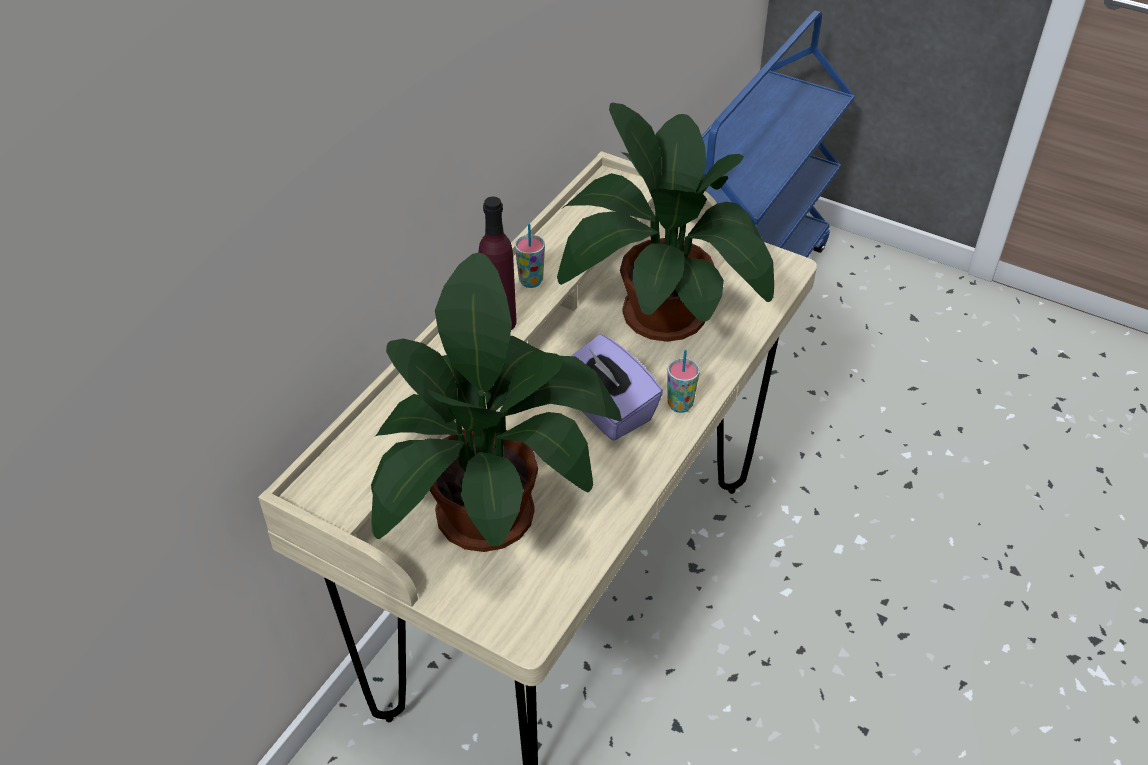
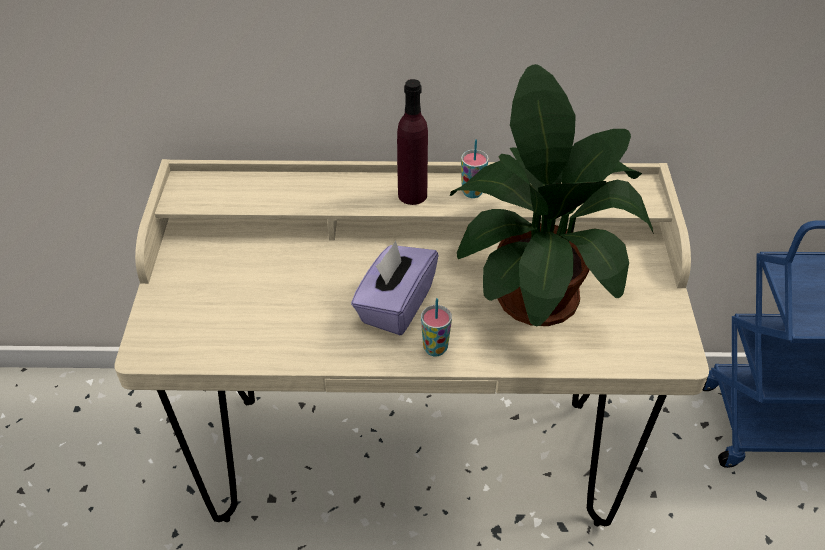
camera: 60 degrees right, 0 degrees up
potted plant [371,253,622,552] -> none

